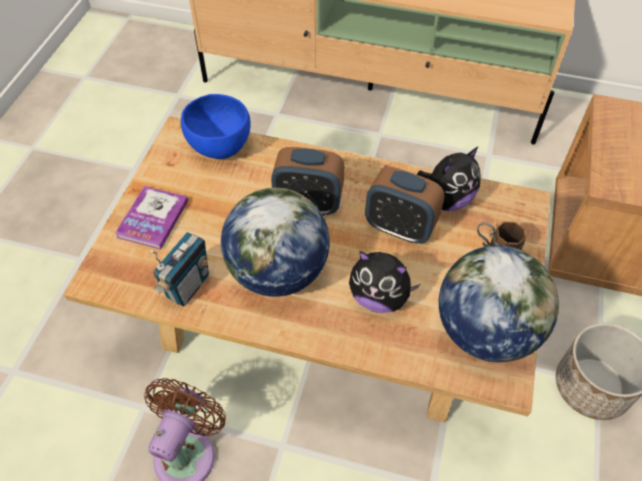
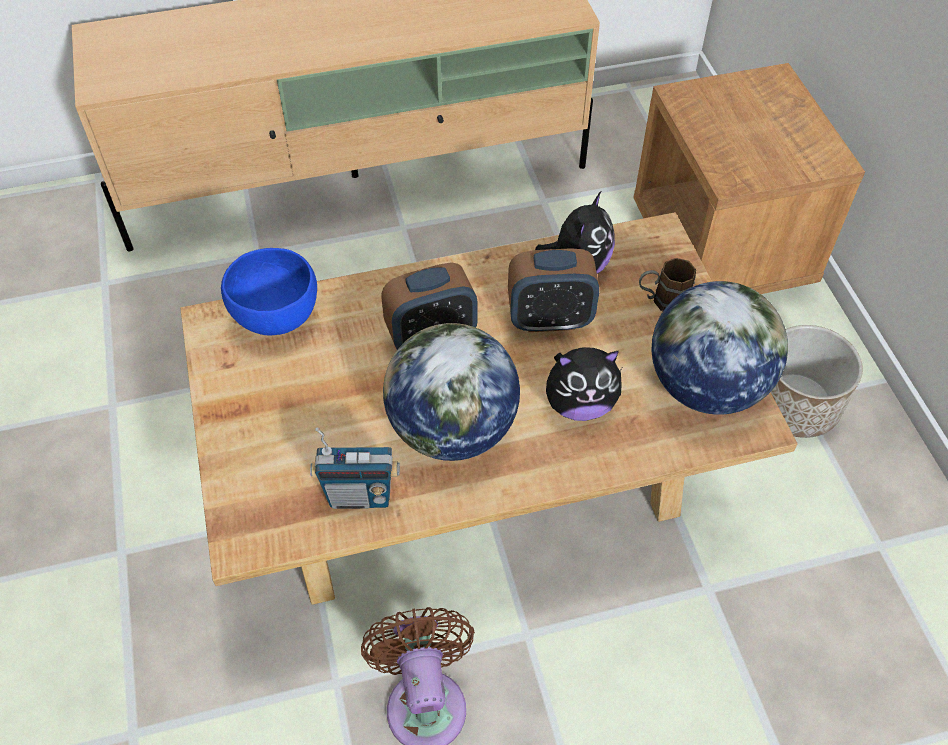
camera: 30 degrees left, 0 degrees up
book [115,186,188,250] -> none
radio [151,232,209,306] -> radio turned 90 degrees clockwise [310,427,400,509]

